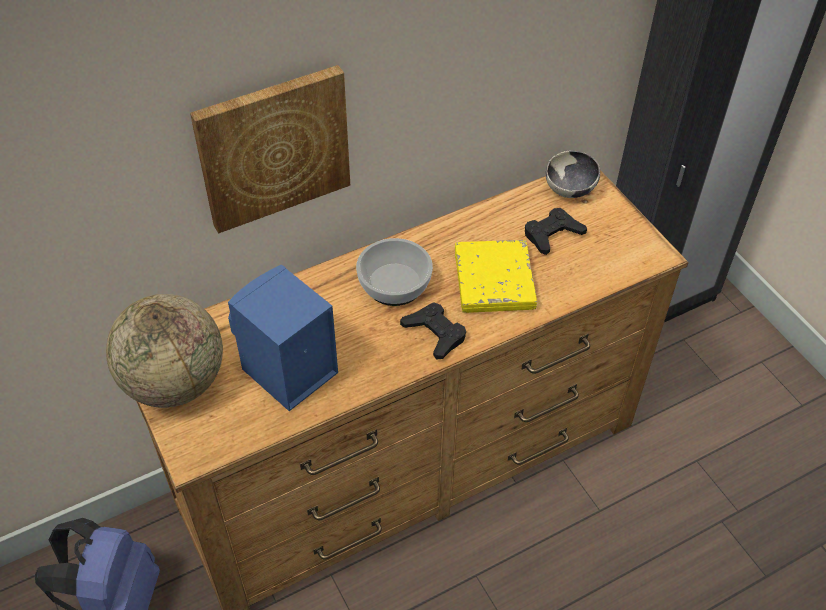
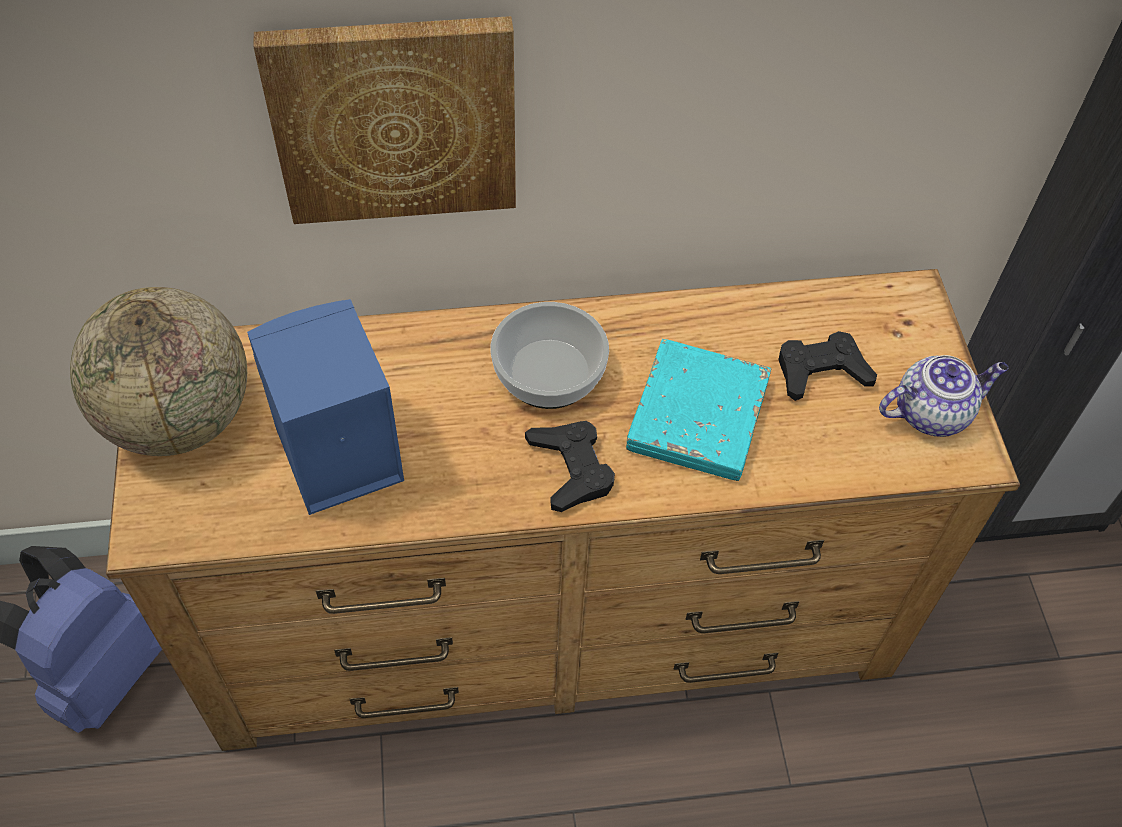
camera: 20 degrees right, 5 degrees up
yellow book [455,240,537,313] -> turquoise book [626,339,772,481]
bowl [546,151,600,198] -> none
none -> teapot [879,355,1008,437]

